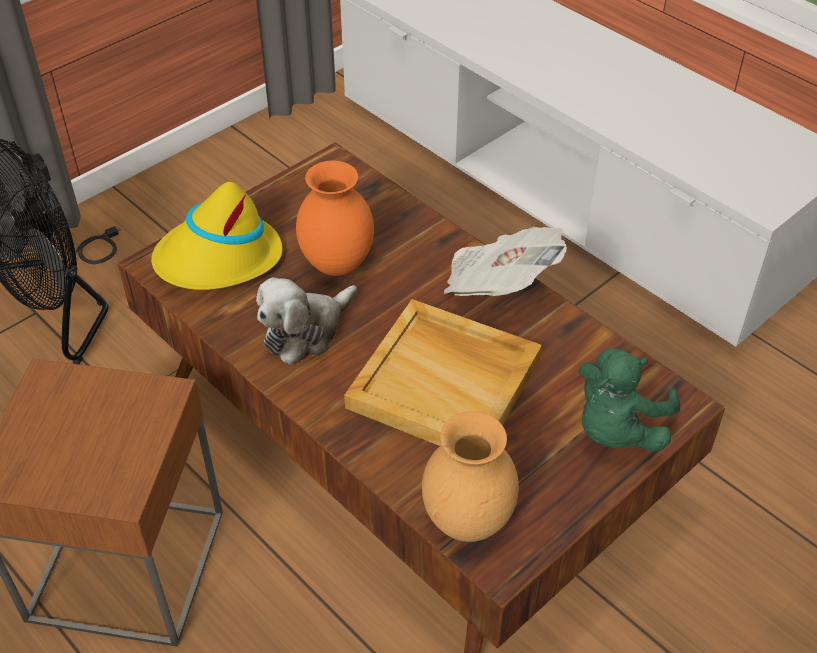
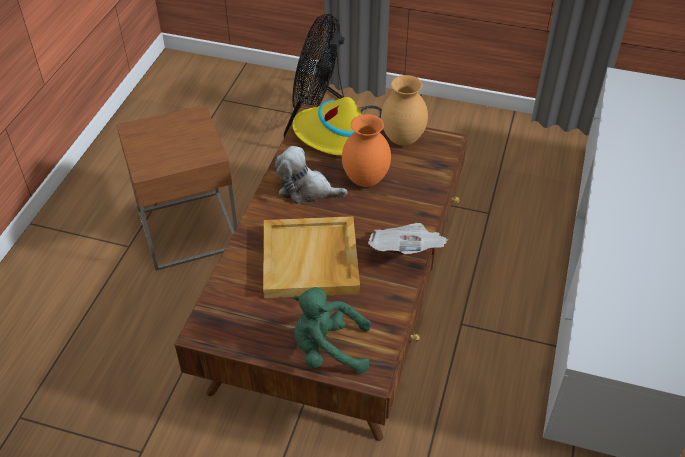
camera: 60 degrees right, 0 degrees up
brown vase [422,411,519,542] -> brown vase moved to [381,75,428,146]

